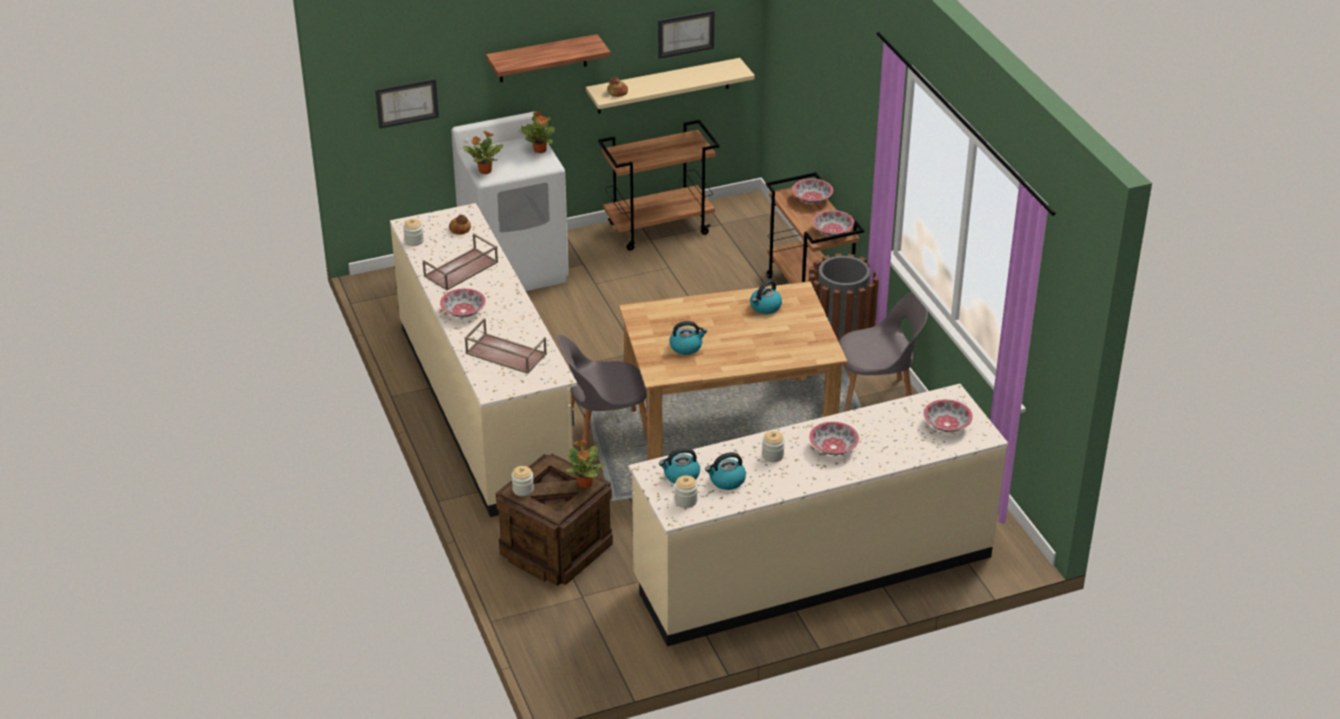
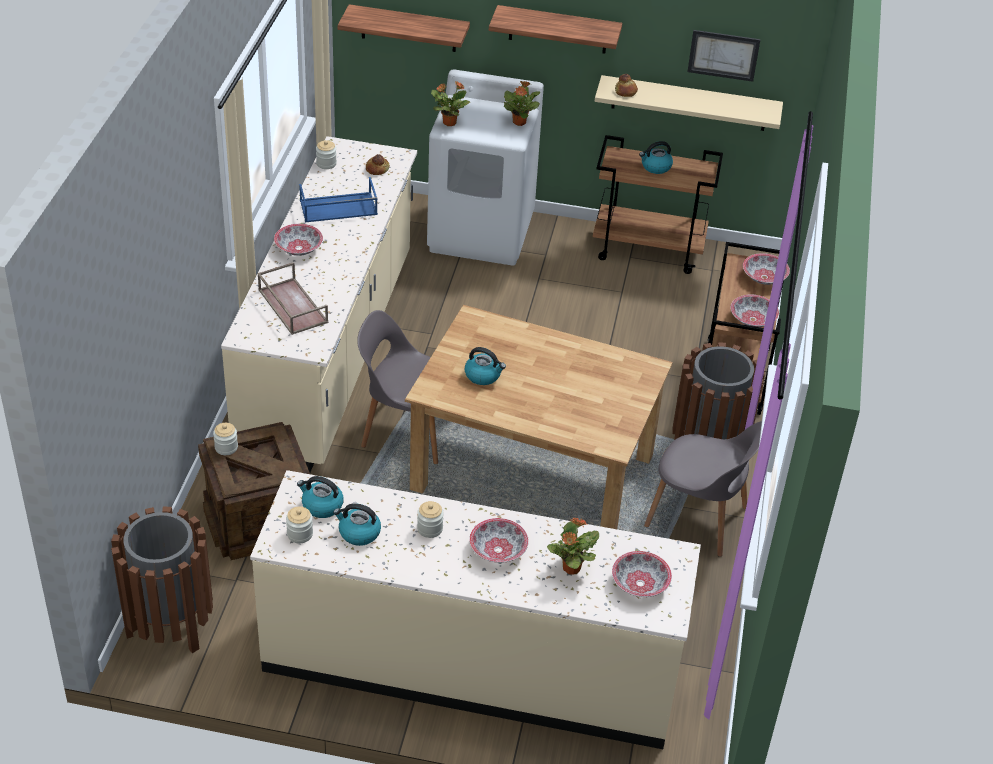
camera: 30 degrees right, 5 degrees up
picture [375,79,439,129] -> shelf [338,4,470,52]
brown tray [423,233,498,291] -> blue tray [299,177,378,222]
potted plant [565,440,606,488] -> potted plant moved to [547,518,599,574]
kettle [750,280,782,314] -> kettle moved to [639,141,673,174]
none -> brown trash can [111,506,213,653]

